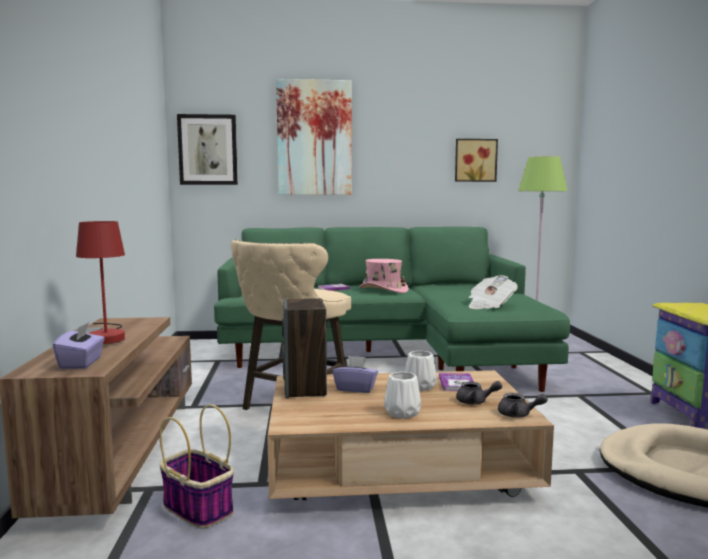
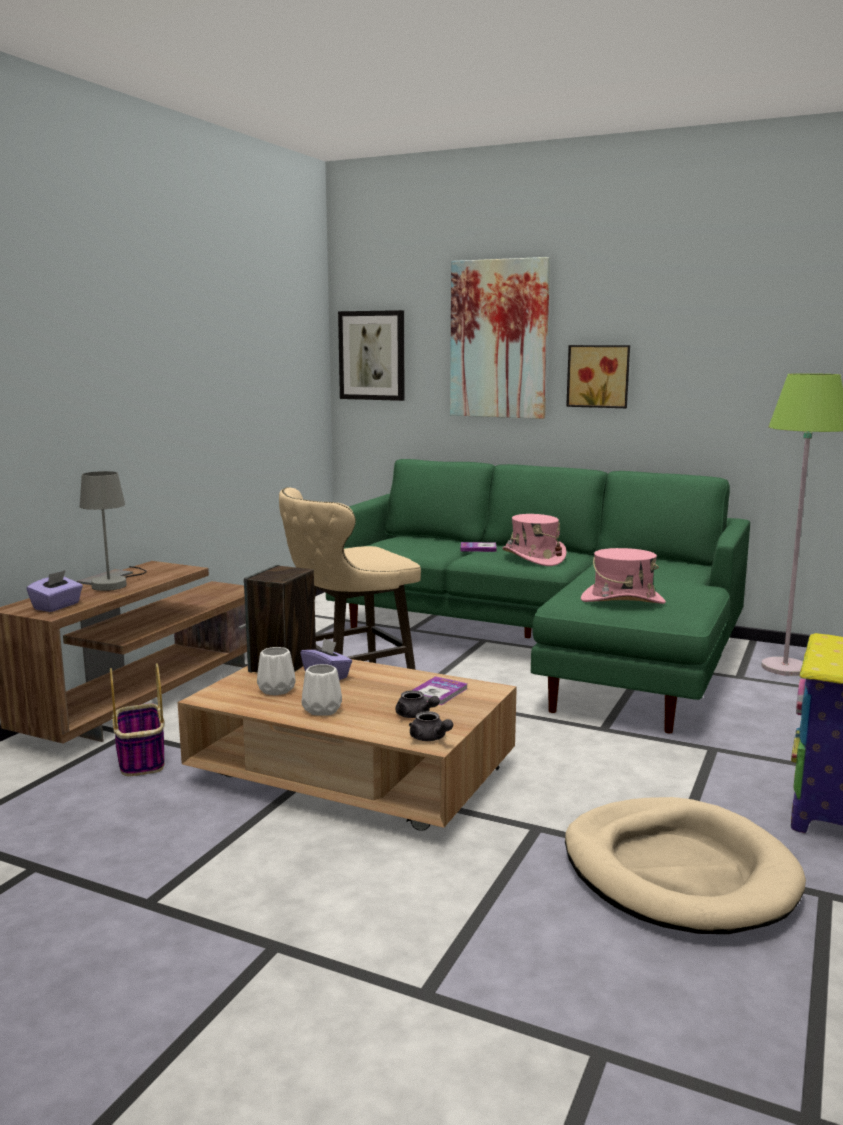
camera: 30 degrees right, 5 degrees up
red table lamp [76,221,125,344] -> grey table lamp [80,471,147,591]
white vase [405,351,437,391] -> white vase moved to [257,647,296,695]
picture [455,139,498,182] -> picture moved to [566,345,630,408]
newspaper [469,275,518,309] -> pink hat [581,548,666,604]

